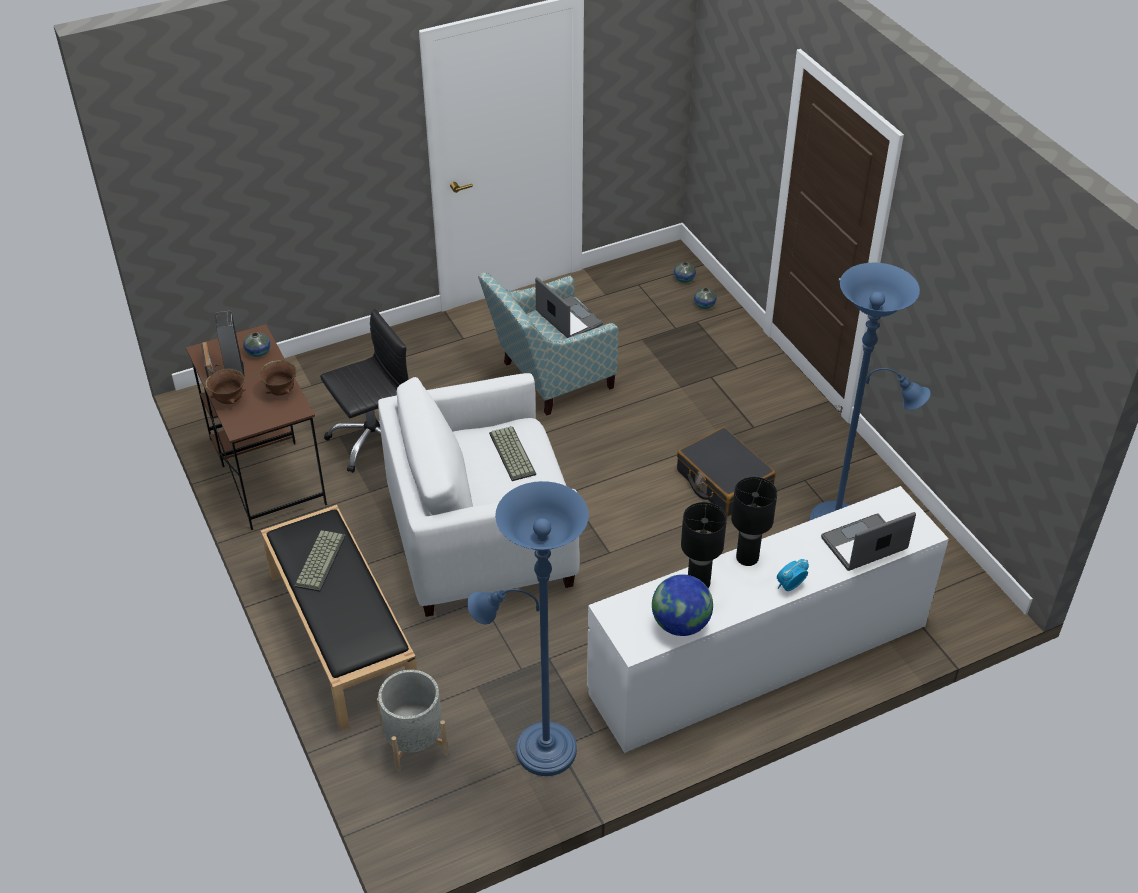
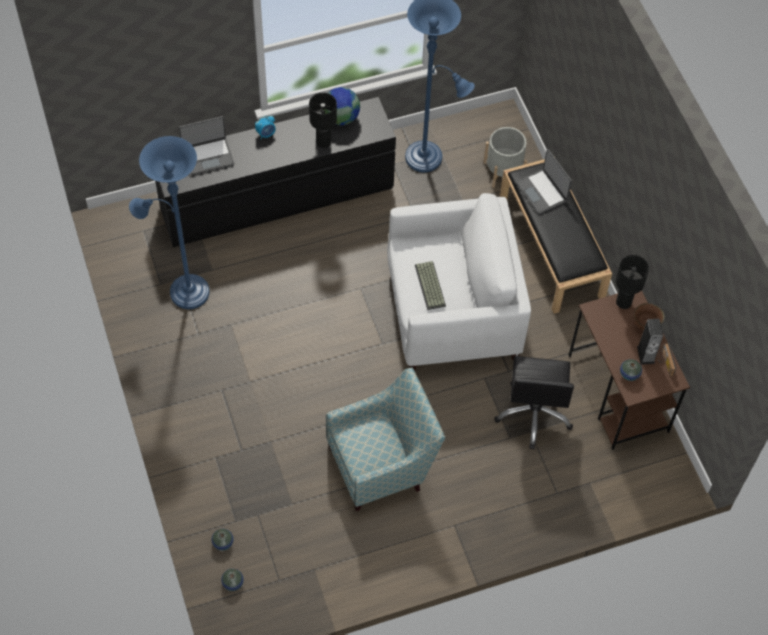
camera: 175 degrees left, 15 degrees up
brown bowl [259,360,297,396] -> none
keyboard [295,530,346,592] -> none
black office chair [320,309,409,473] -> black office chair turned 60 degrees counterclockwise [494,356,574,449]
laptop [535,277,603,338] -> laptop moved to [516,149,572,214]
white dresser [587,486,949,753] -> black dresser [155,97,396,247]
black suitcase [677,427,776,517] -> none
black table lamp [731,477,777,566] -> black table lamp moved to [616,255,649,309]

